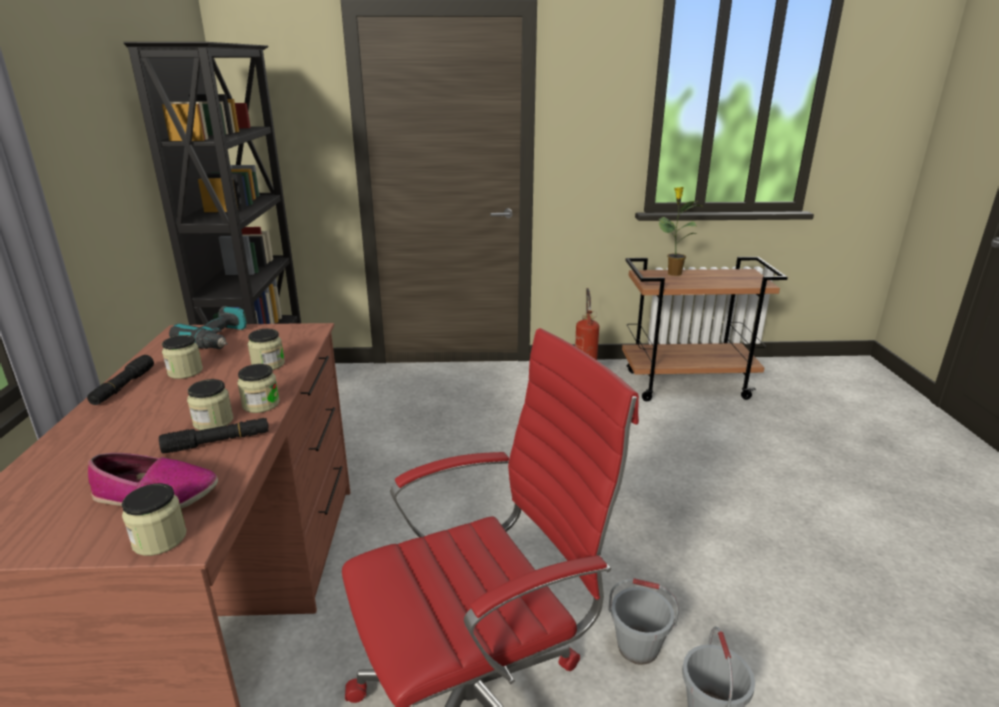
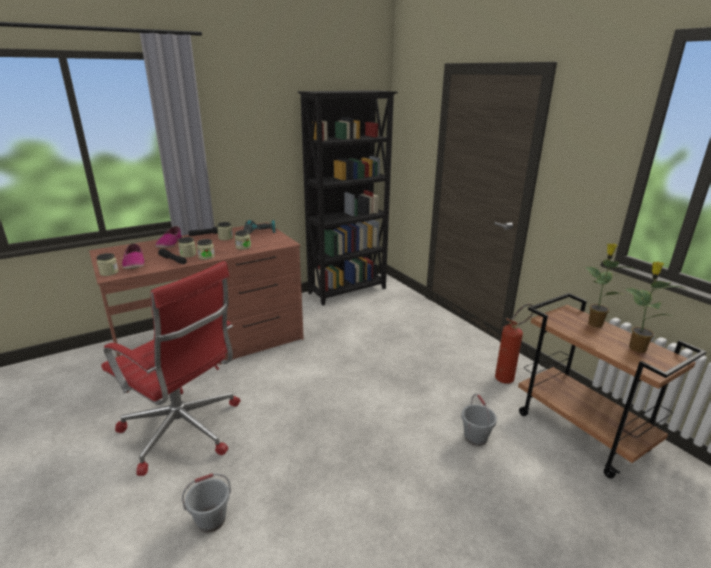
camera: 60 degrees right, 0 degrees up
grey bucket [608,578,679,665] -> grey bucket moved to [461,394,497,446]
none -> shoe [155,226,182,248]
none -> potted plant [625,262,688,353]

